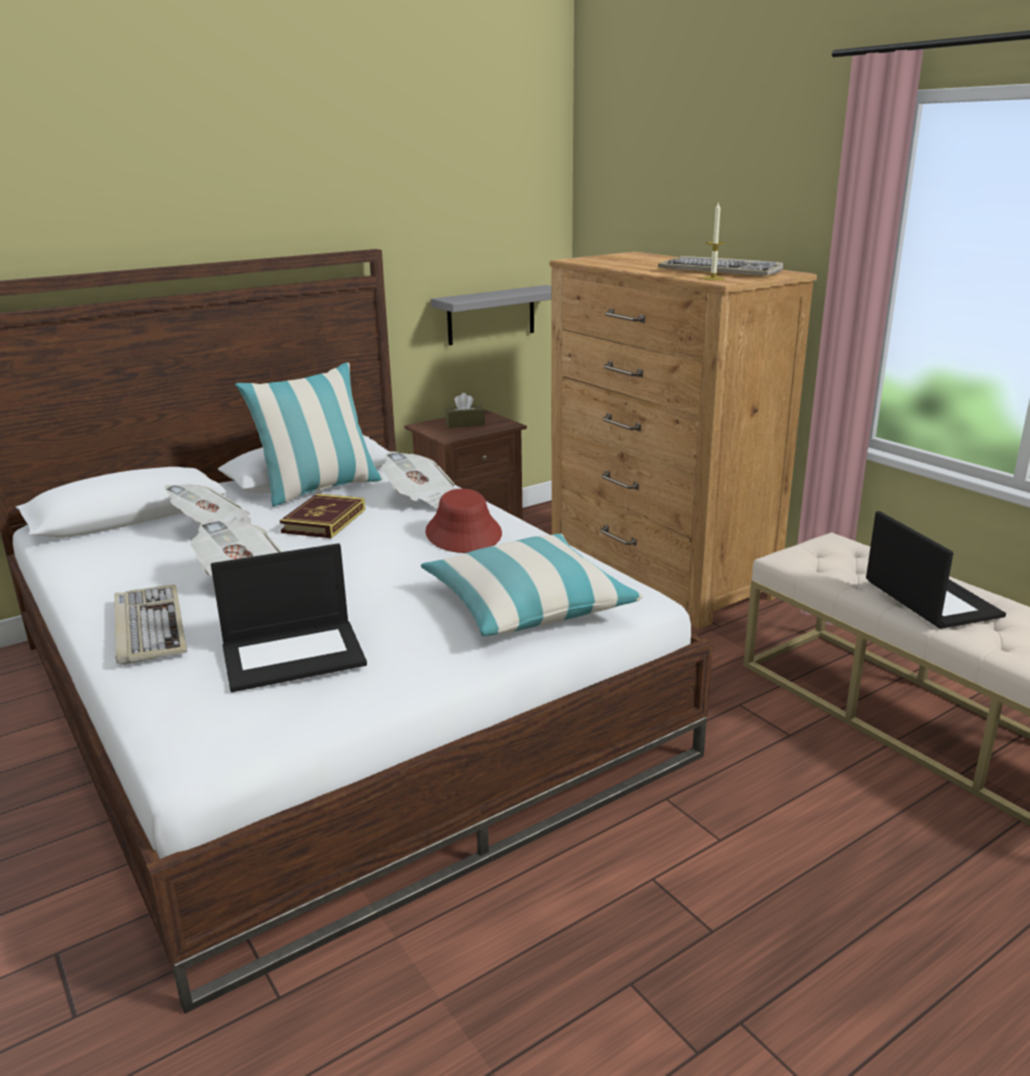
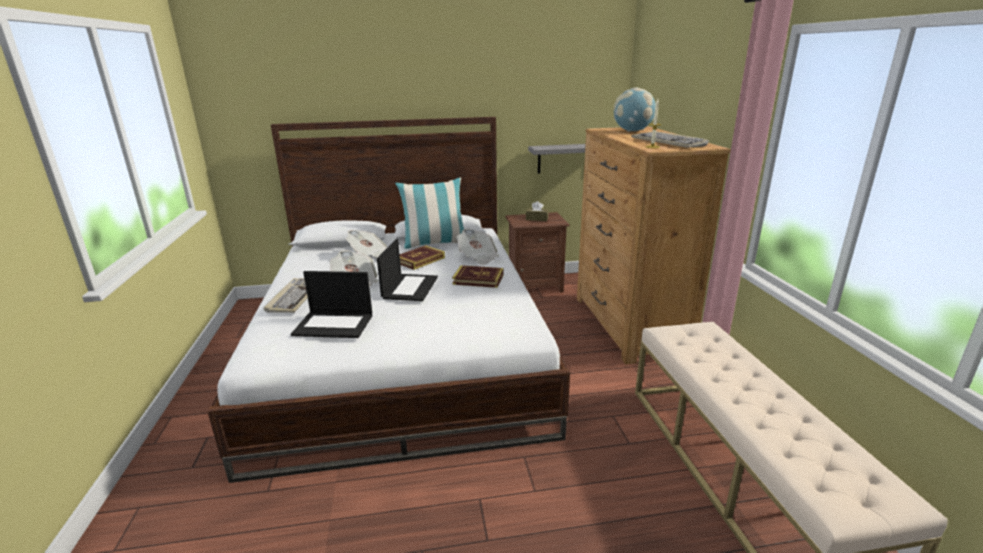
camera: 25 degrees right, 0 degrees up
pillow [421,534,643,636] -> none
red hat [425,489,502,553] -> book [452,265,503,288]
laptop [866,511,1006,629] -> laptop moved to [377,239,438,301]
none -> globe [613,87,656,132]

